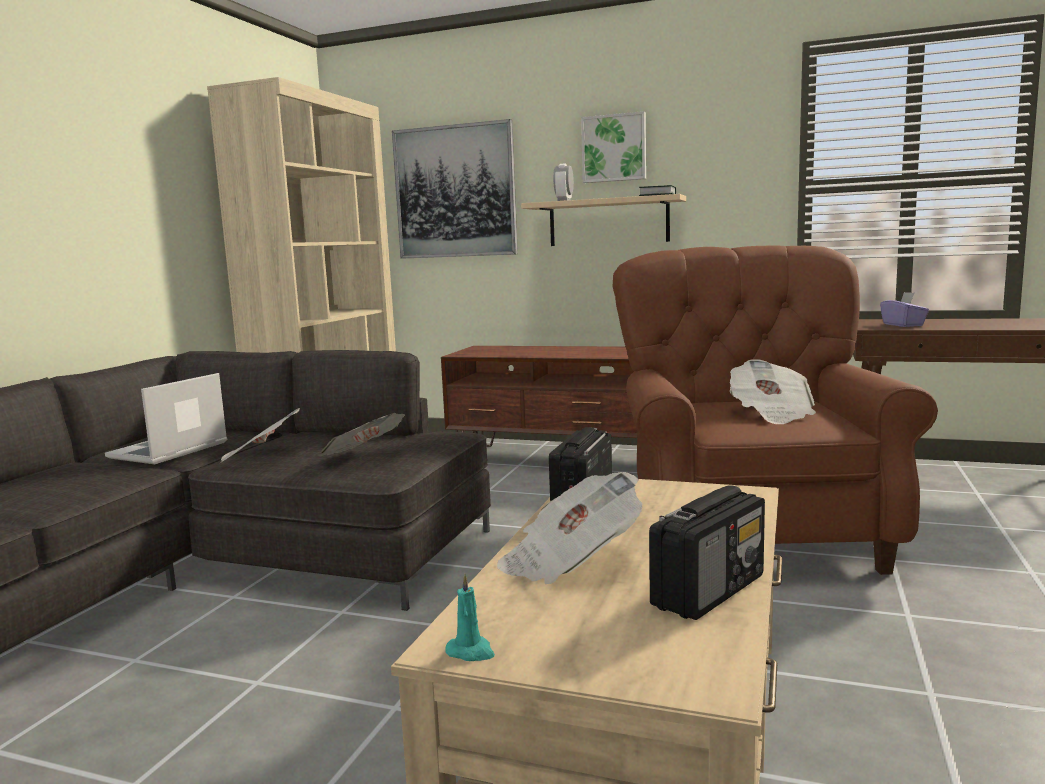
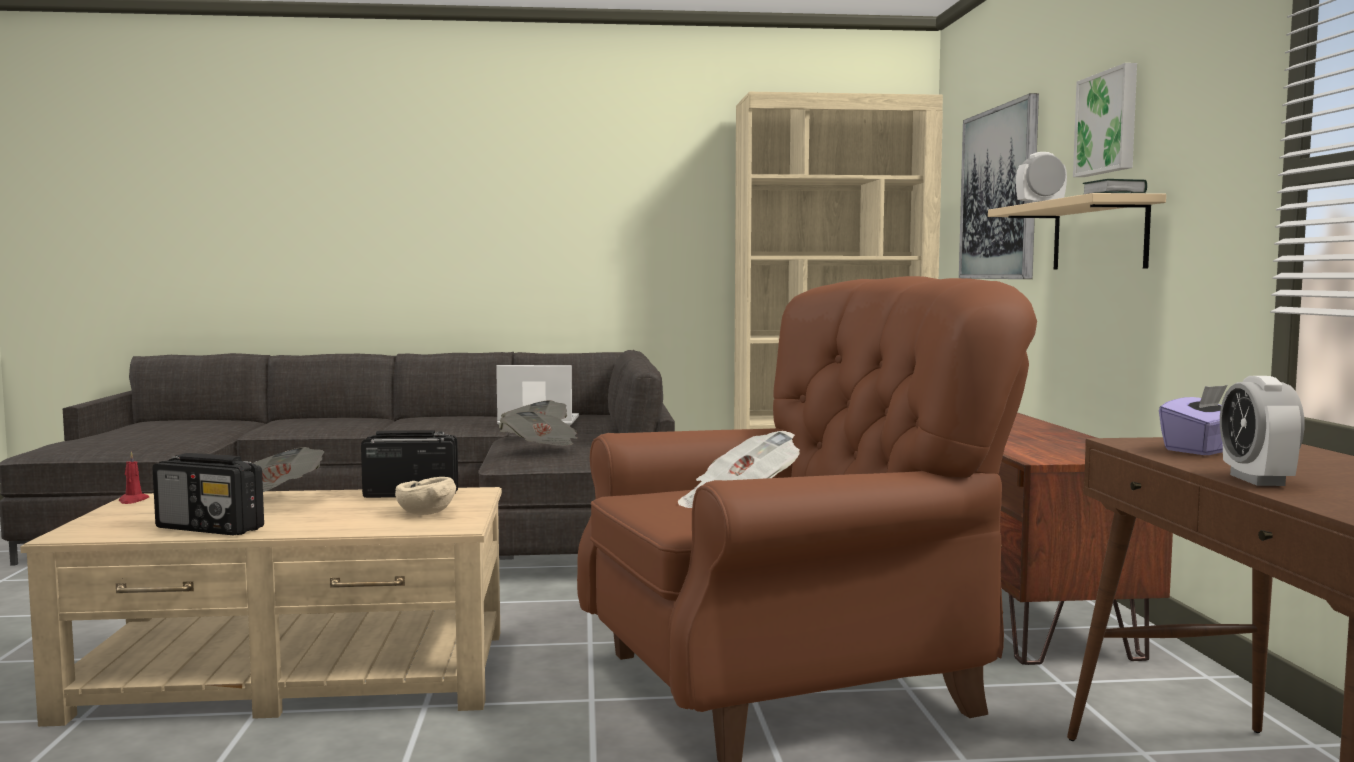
camera: 65 degrees right, 5 degrees down
turquoise candle [445,574,495,661] -> red candle [119,452,149,504]
none -> beige bowl [395,477,456,515]
none -> alarm clock [1220,376,1304,486]

